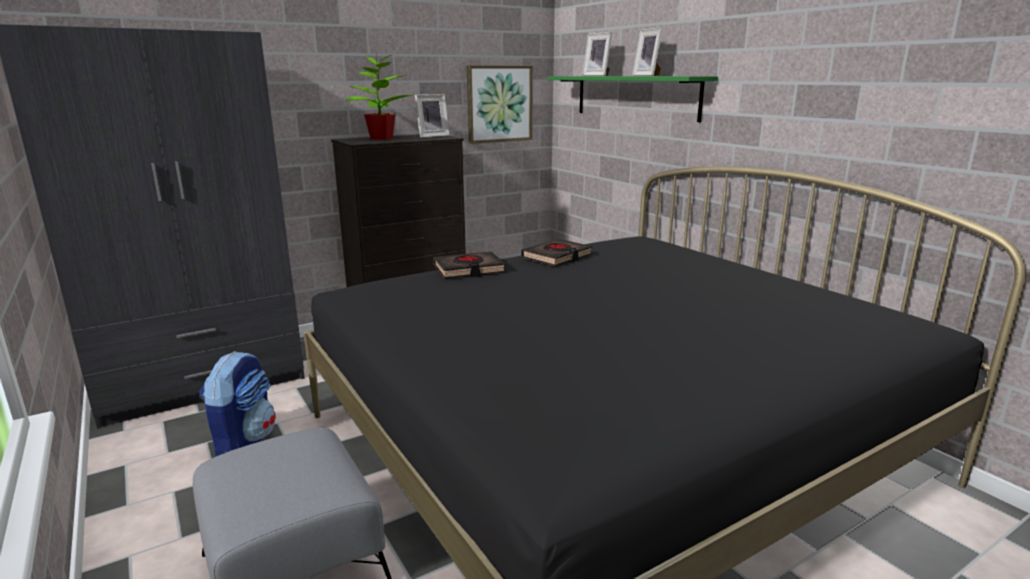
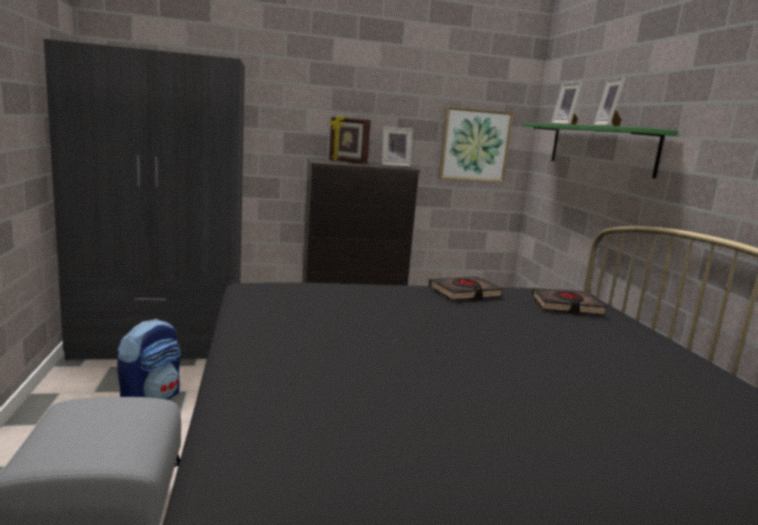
camera: 20 degrees right, 5 degrees down
potted plant [345,50,412,140] -> picture frame [329,115,371,164]
black book [433,251,505,279] -> black book moved to [532,288,607,315]

